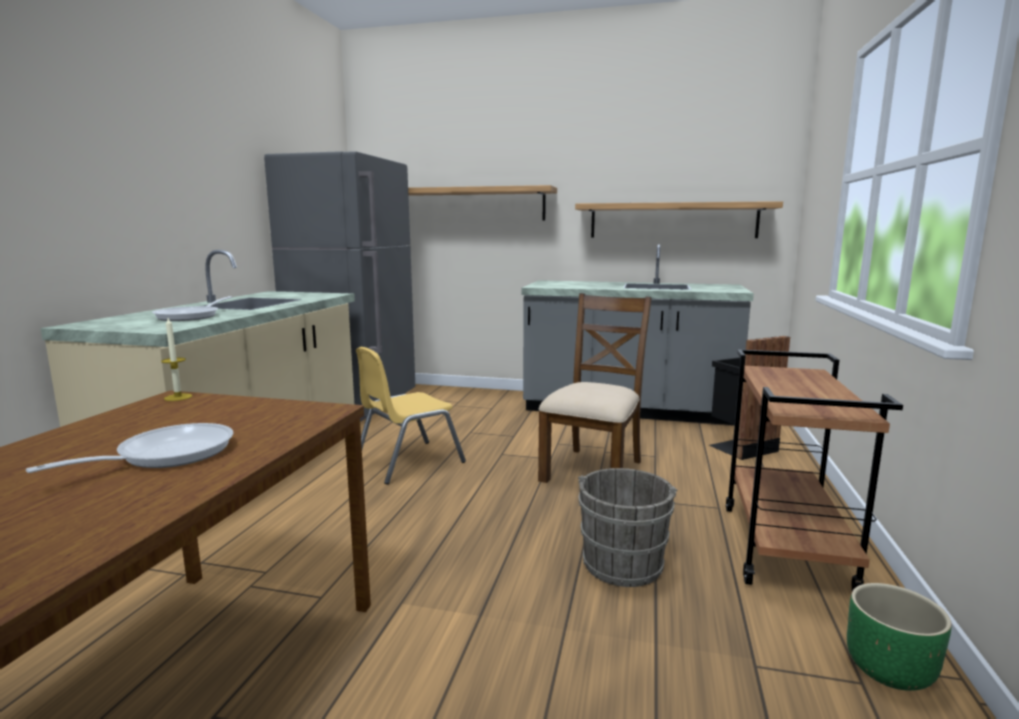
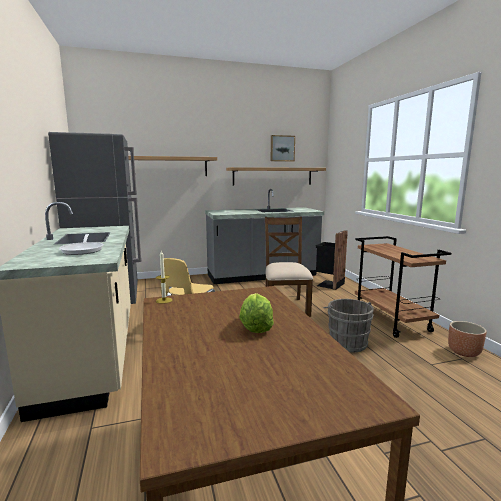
camera: 30 degrees left, 0 degrees up
frying pan [26,423,234,473] -> lettuce [239,293,274,333]
green planter [847,583,952,691] -> brown planter [448,321,486,357]
none -> picture [271,135,295,162]

